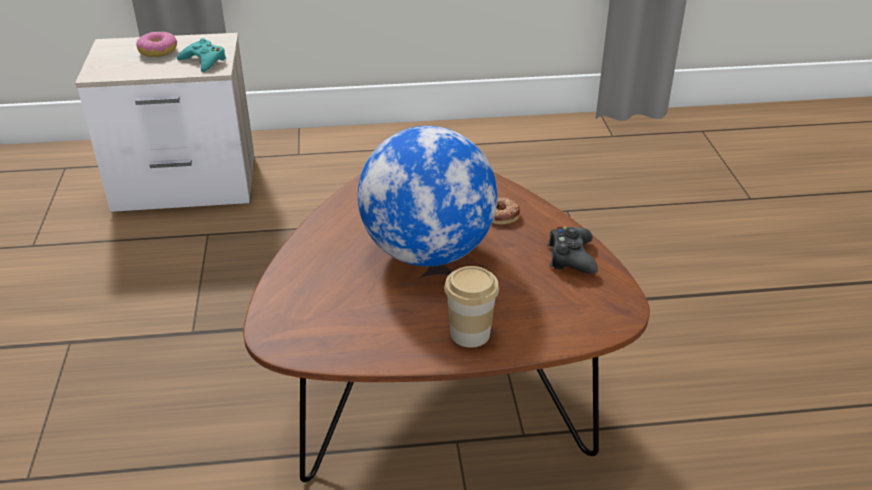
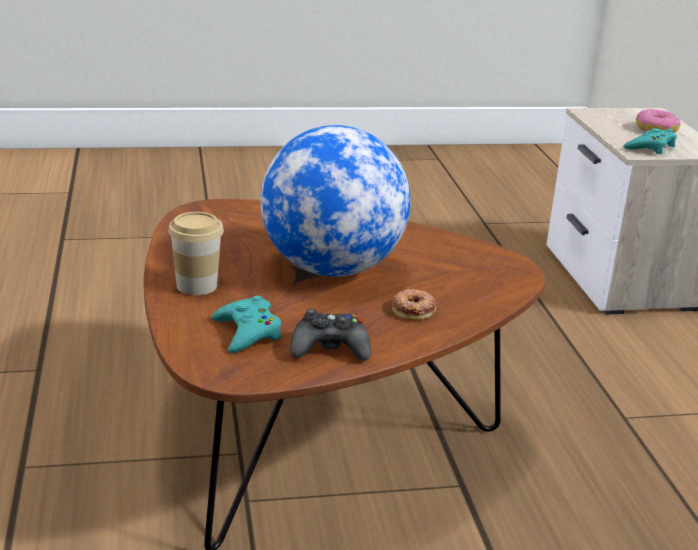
camera: 85 degrees right, 10 degrees down
none -> turquoise game controller [211,296,281,353]

